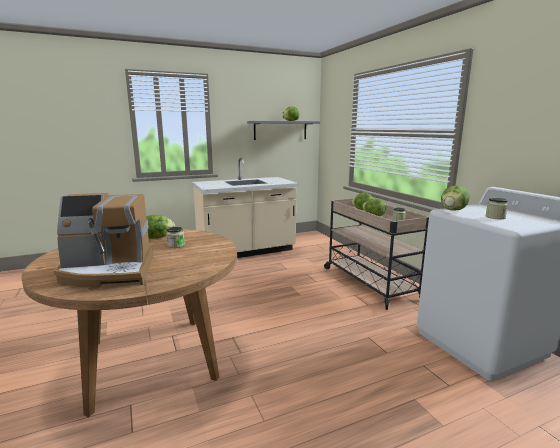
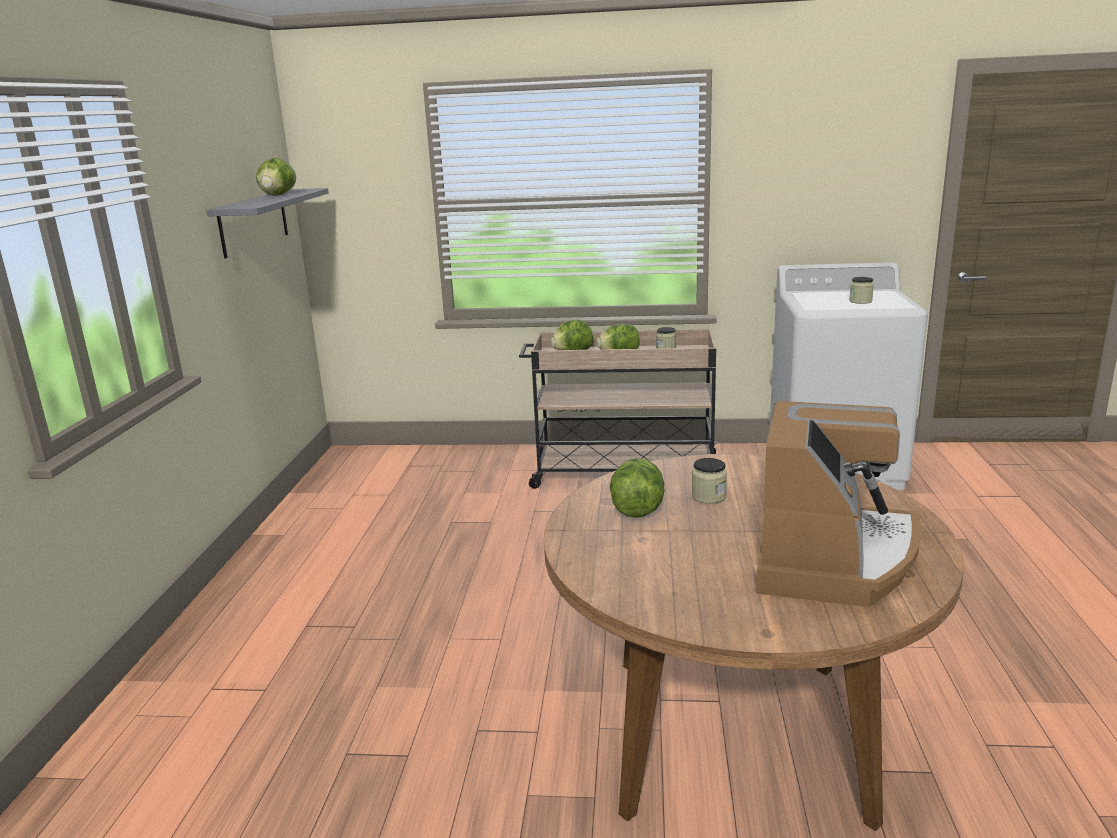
camera: 60 degrees left, 5 degrees up
beige counter [192,158,299,258] -> none
lettuce [441,185,470,211] -> none

